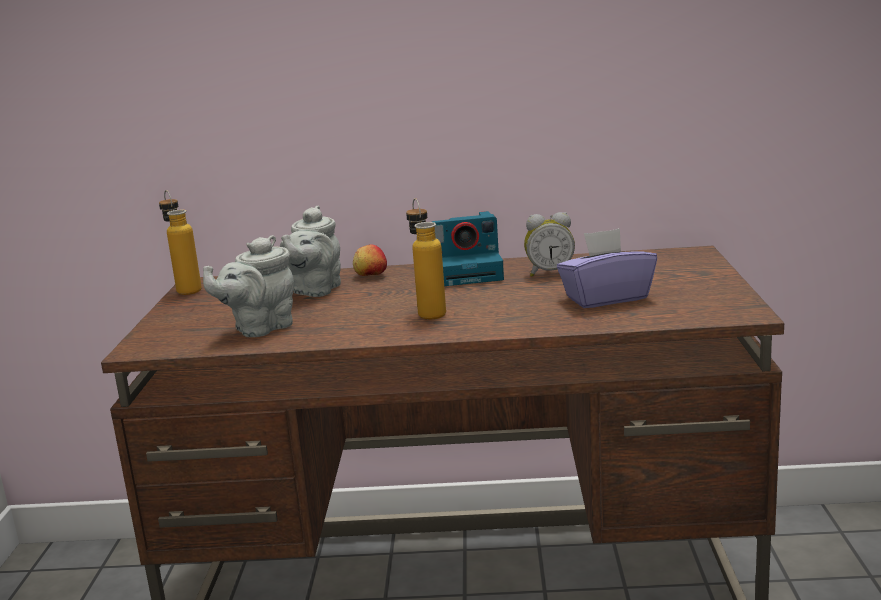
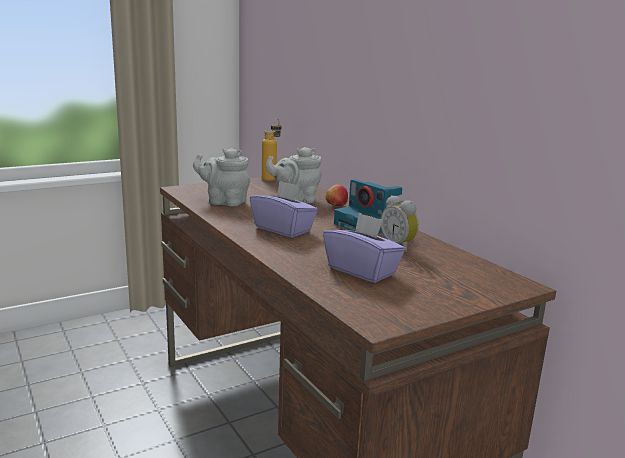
camera: 55 degrees right, 0 degrees up
bottle [406,198,446,320] -> purple tissue box [250,181,318,238]

